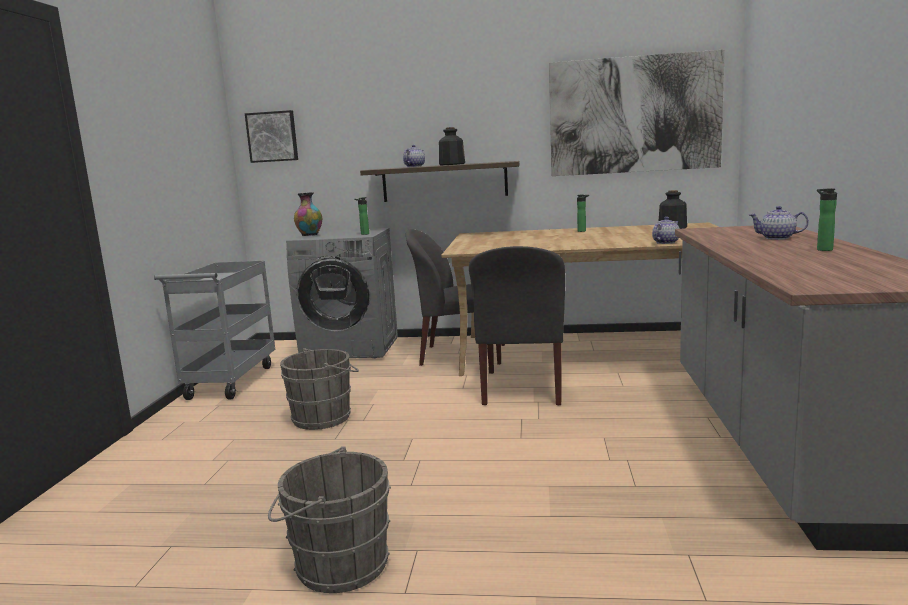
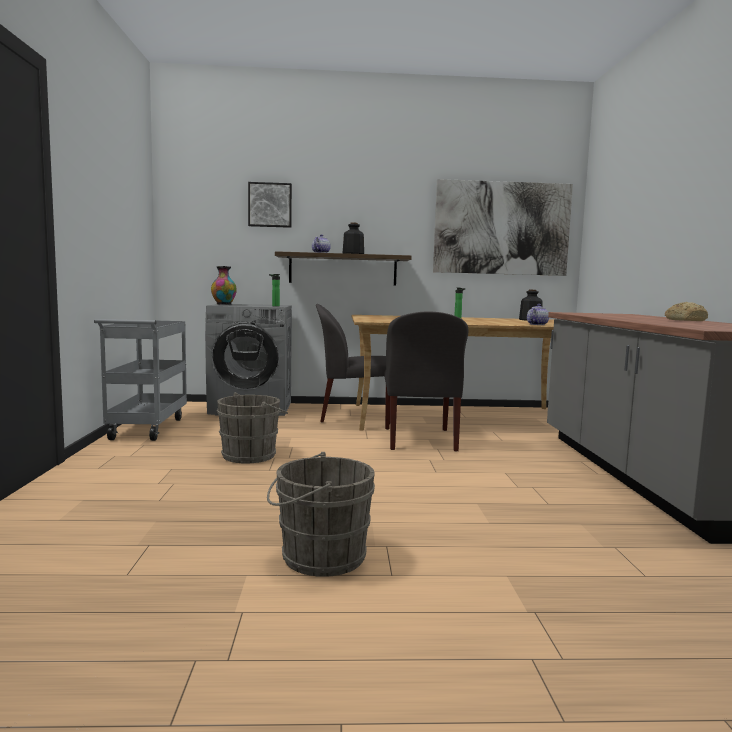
camera: 10 degrees left, 5 degrees down
picture [245,110,298,163] -> picture moved to [248,182,292,228]
teapot [749,206,809,240] -> none
bottle [817,188,837,251] -> bread [665,302,708,321]

